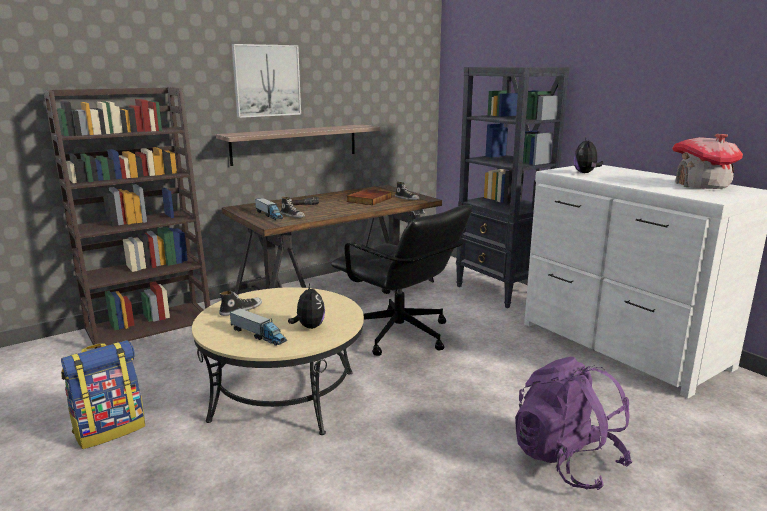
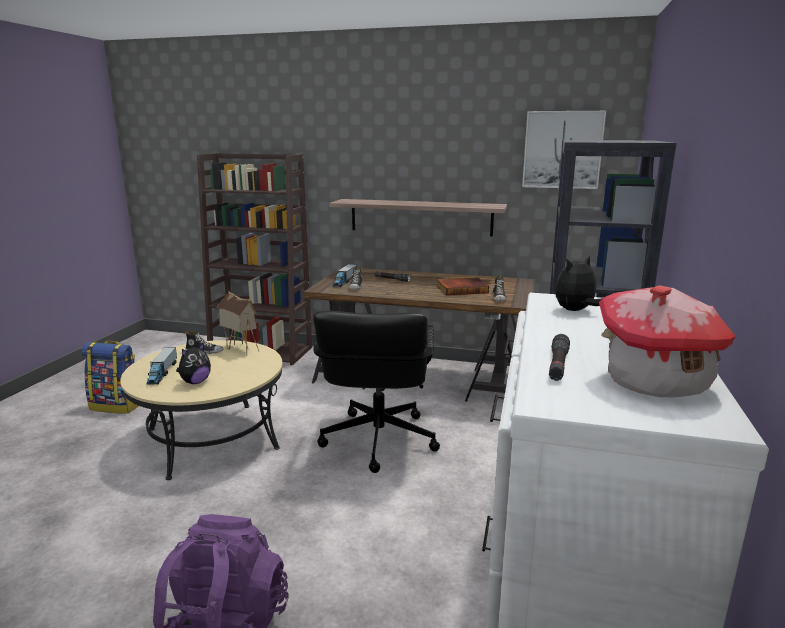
camera: 50 degrees right, 0 degrees up
picture [232,44,301,118] -> picture moved to [522,111,606,189]
none -> toy house [216,291,259,356]
none -> black flashlight [549,334,570,381]

